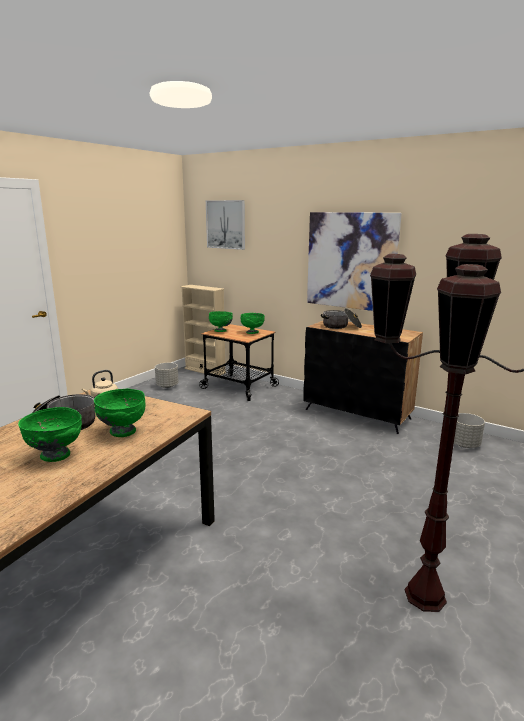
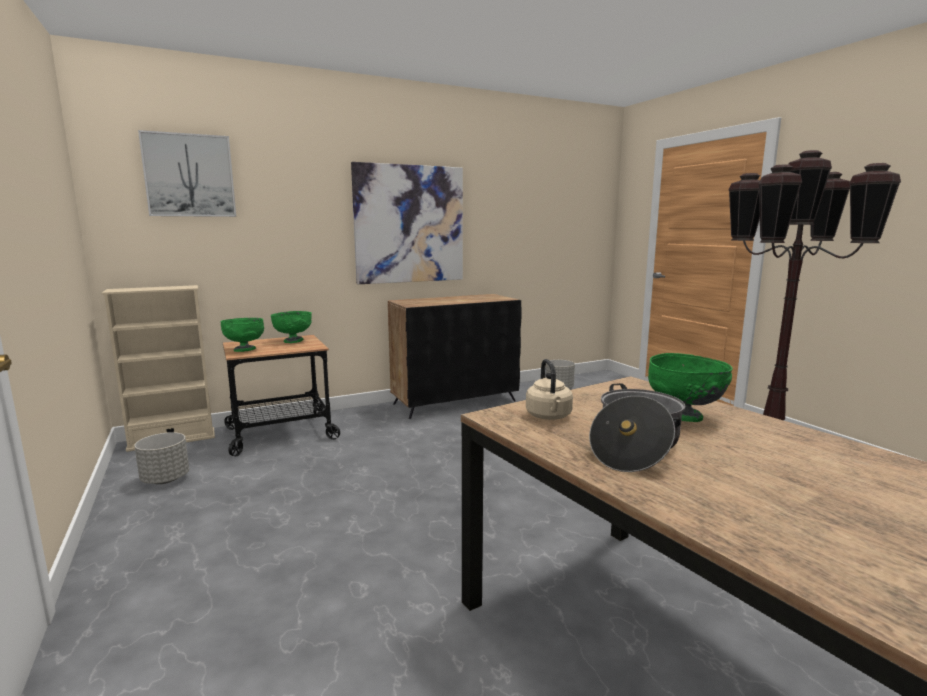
camera: 60 degrees left, 5 degrees down
green bowl [18,407,82,462] -> none
cooking pot [321,308,362,329] -> none

